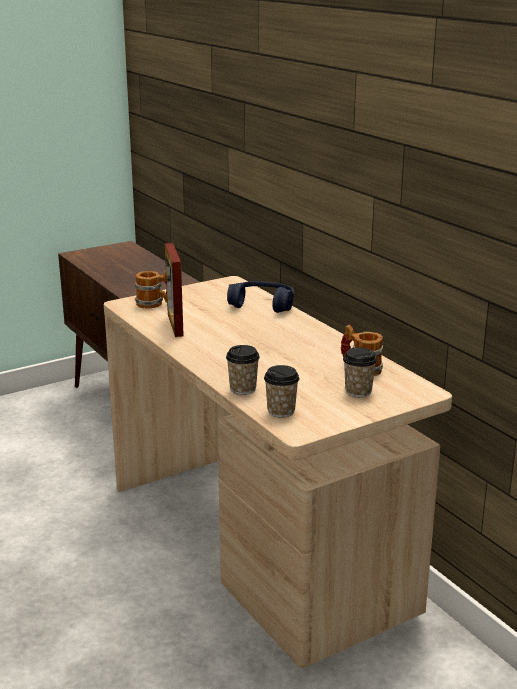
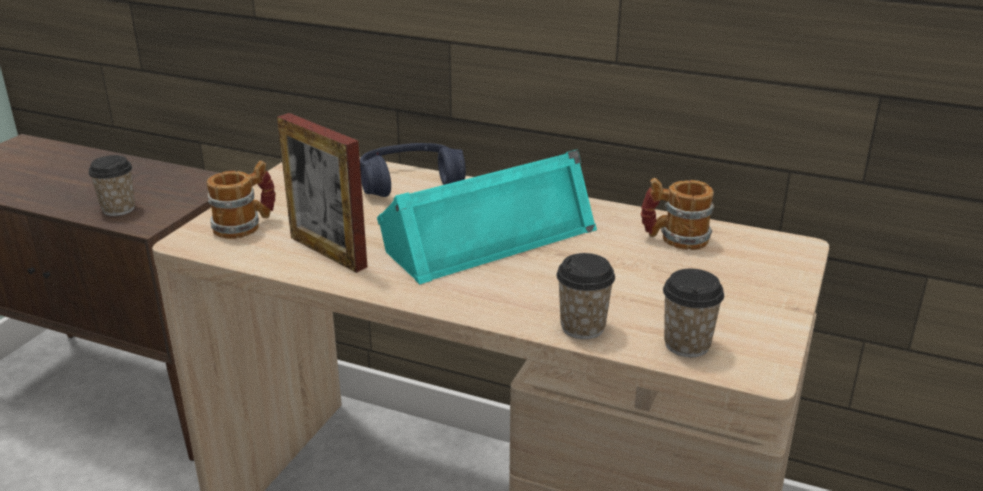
camera: 35 degrees left, 5 degrees up
cup [343,347,377,397] -> cup moved to [89,155,135,216]
none -> turquoise speaker [377,149,597,284]

